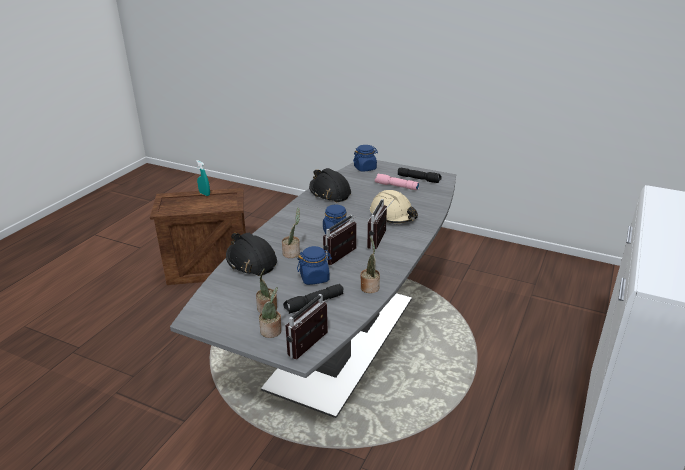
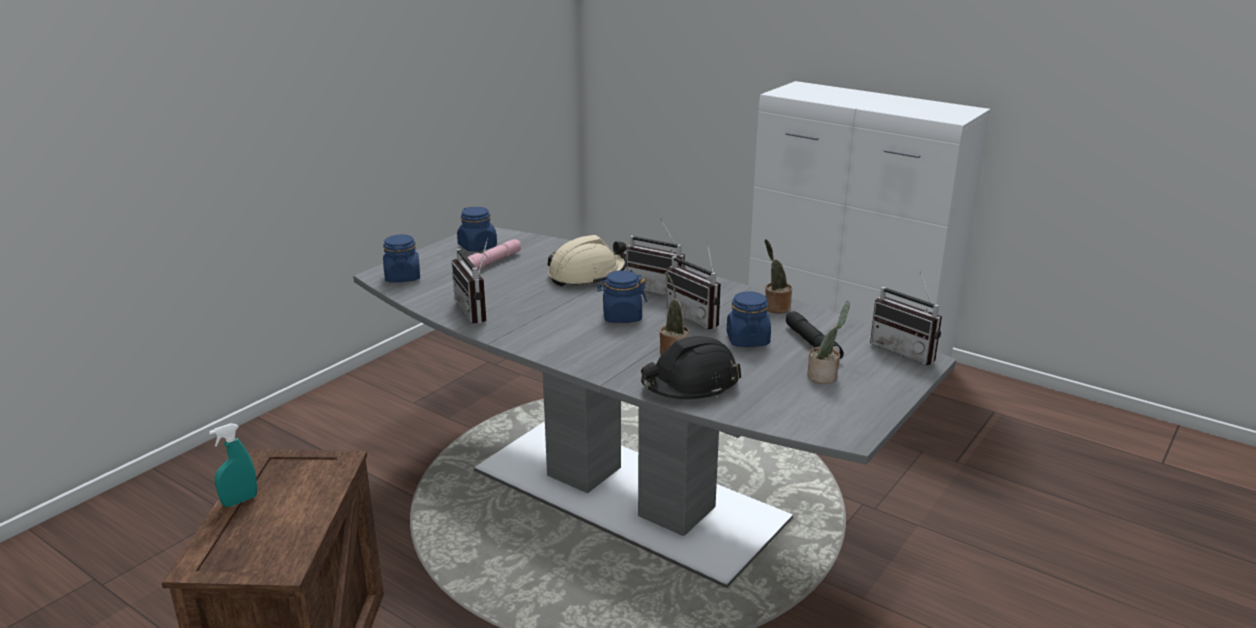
camera: 80 degrees left, 5 degrees down
potted plant [259,287,281,338] -> none
black hard hat [309,168,351,202] -> radio [451,238,488,324]
black flashlight [397,168,442,183] -> blue jar [457,207,497,252]

